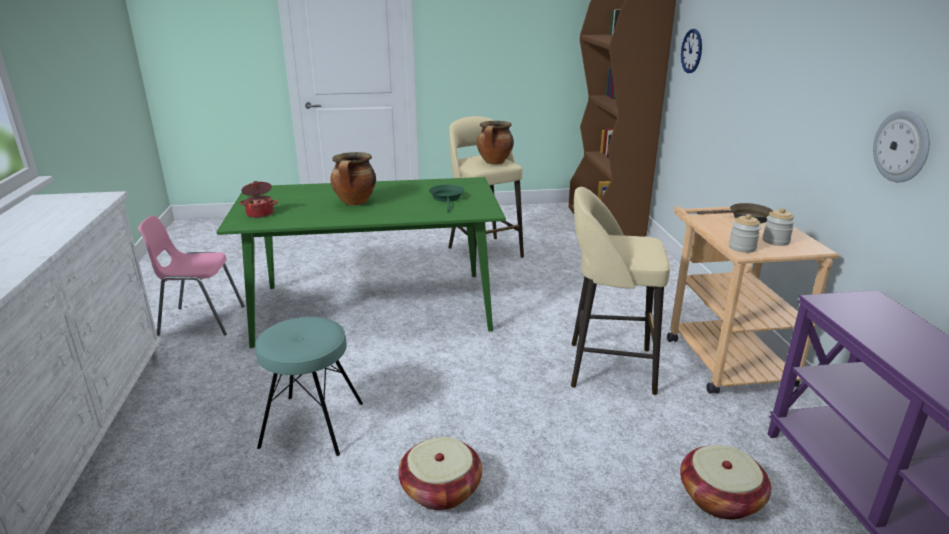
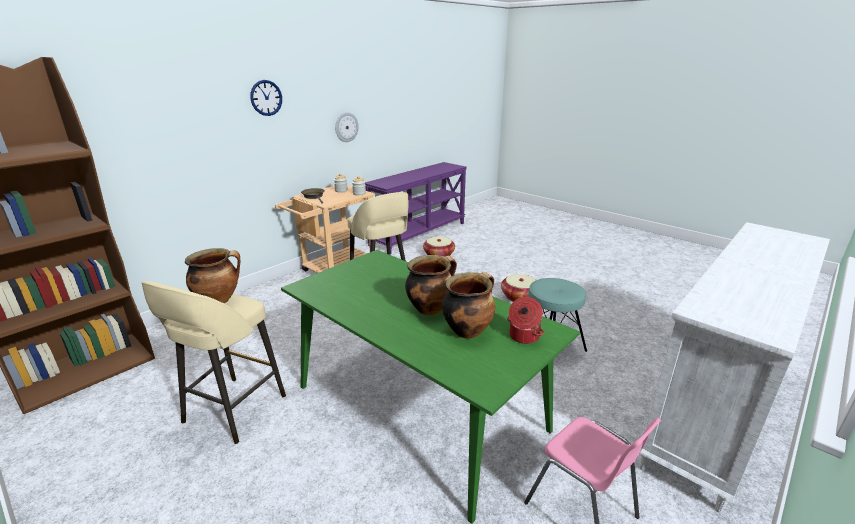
camera: 130 degrees left, 0 degrees up
green frying pan [429,185,464,212] -> none
wall clock [681,29,702,73] -> wall clock moved to [250,80,282,116]
none -> cooking pot [442,272,495,339]

